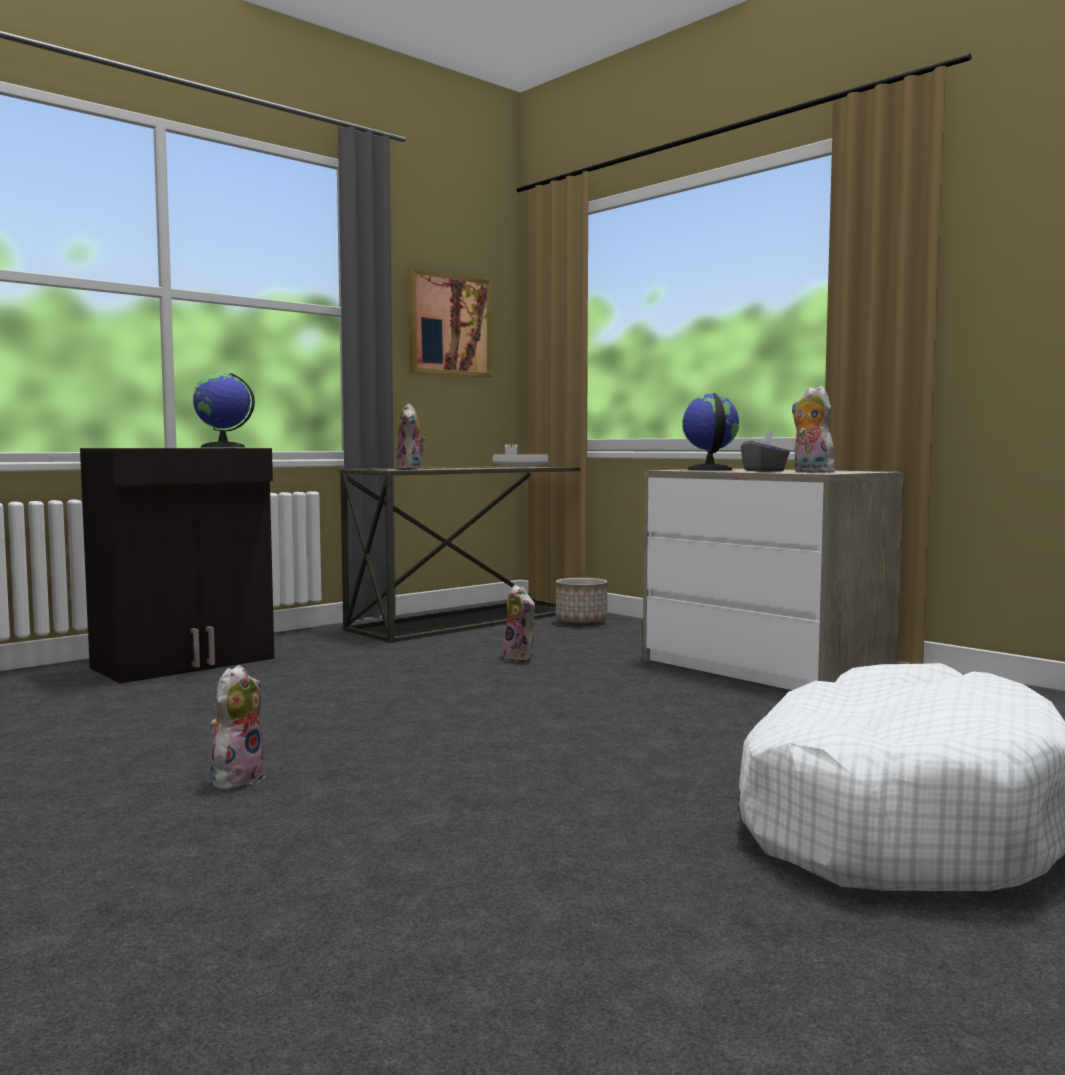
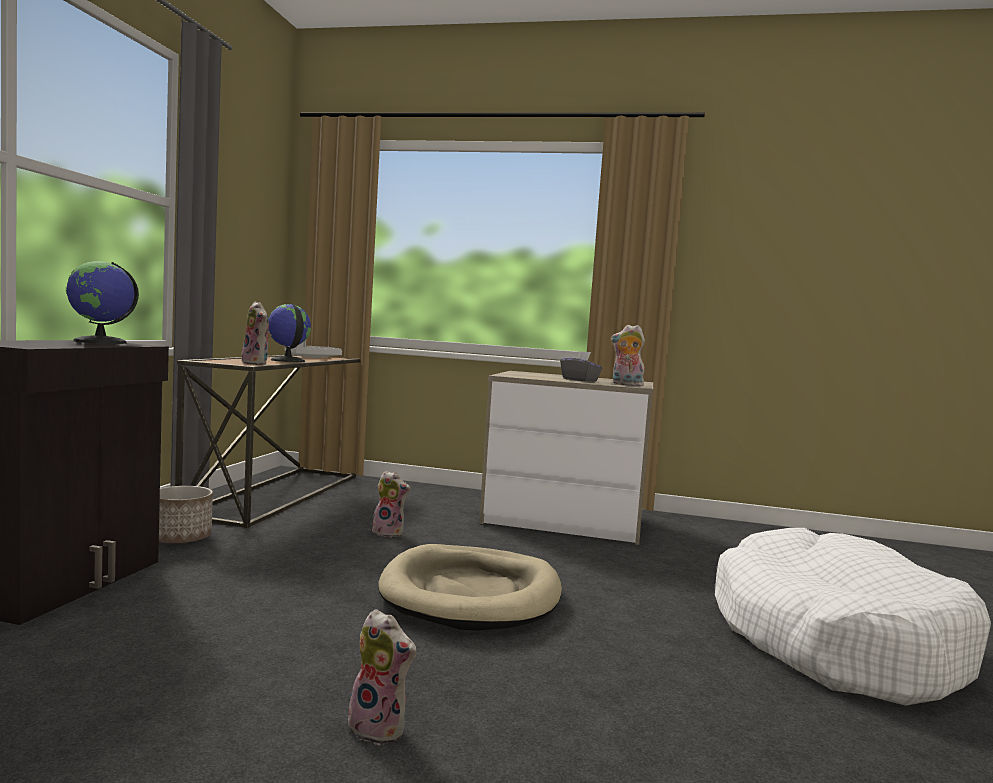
camera: 35 degrees left, 0 degrees up
plush toy [210,665,265,791] -> plush toy turned 135 degrees clockwise [346,609,416,745]
picture [408,269,491,377] -> none
planter [556,578,607,625] -> planter moved to [159,486,213,544]
globe [682,393,739,470] -> globe moved to [268,304,311,362]
none -> beige dog bed [378,544,562,631]

